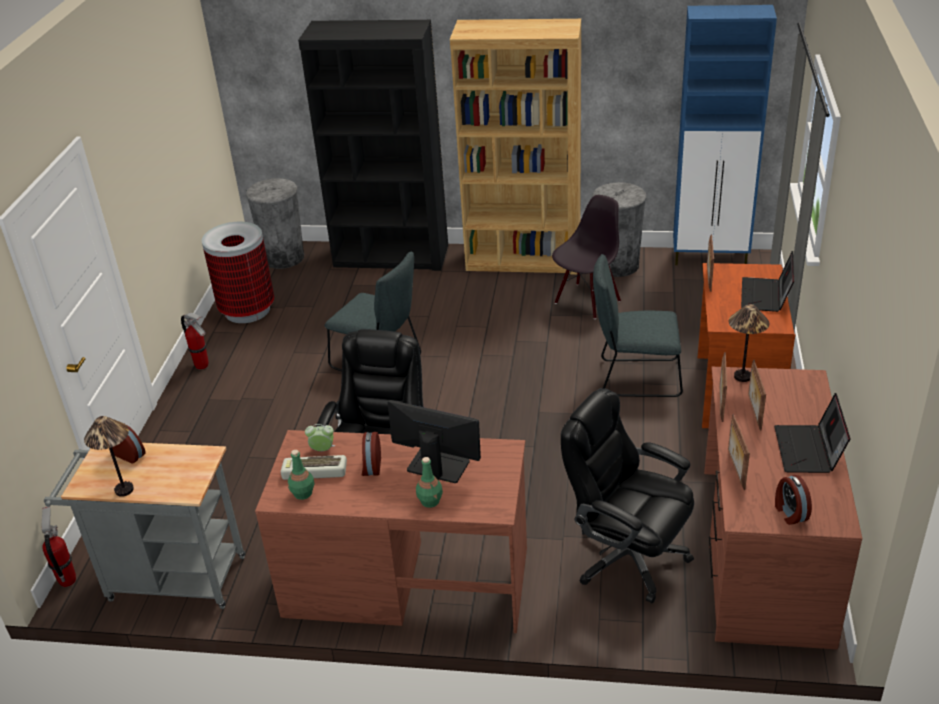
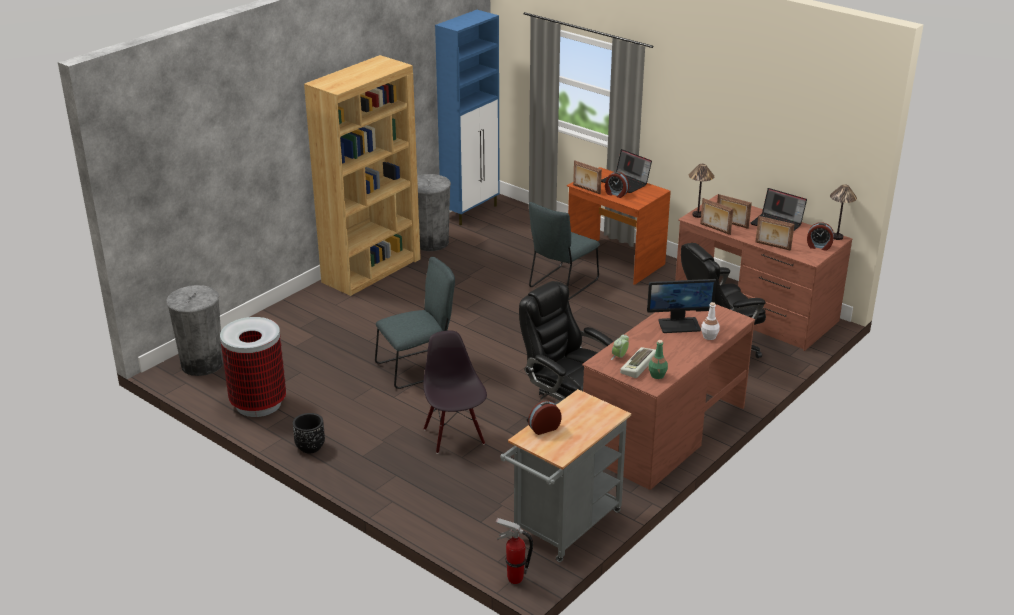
camera: 60 degrees left, 5 degrees down
table lamp [84,416,134,497] -> table lamp moved to [830,184,857,240]
fire extinguisher [181,313,208,369] -> black planter [293,413,325,453]
black bookcase [298,20,448,271] -> none
alarm clock [362,432,381,476] -> alarm clock moved to [605,172,629,198]
monitor [388,400,481,483] -> monitor turned 150 degrees counterclockwise [647,279,717,333]
green bottle [416,457,443,508] -> white bottle [701,302,720,340]
black chair [552,195,621,319] -> black chair moved to [423,330,487,454]

